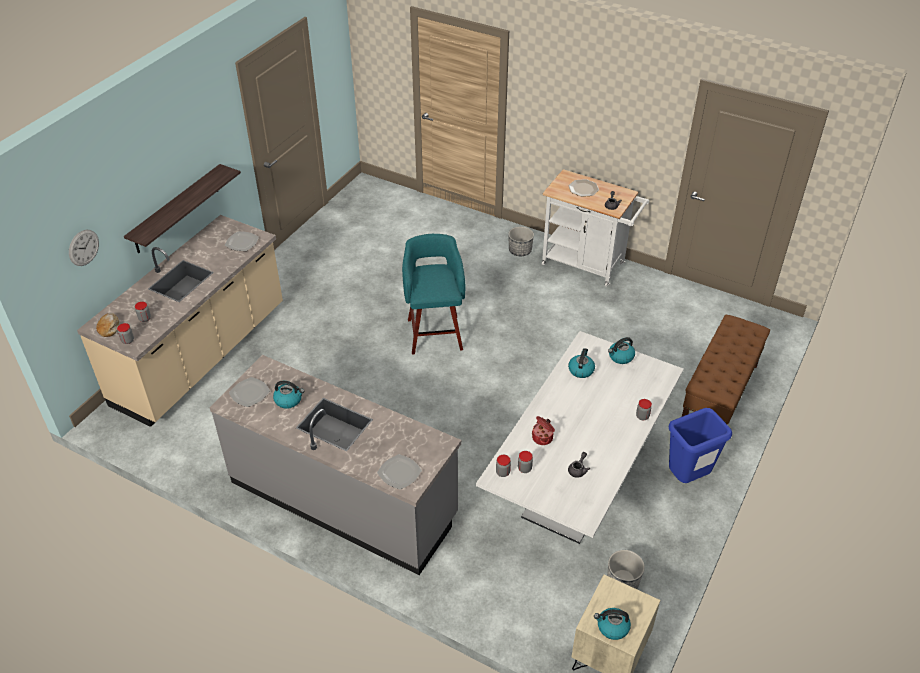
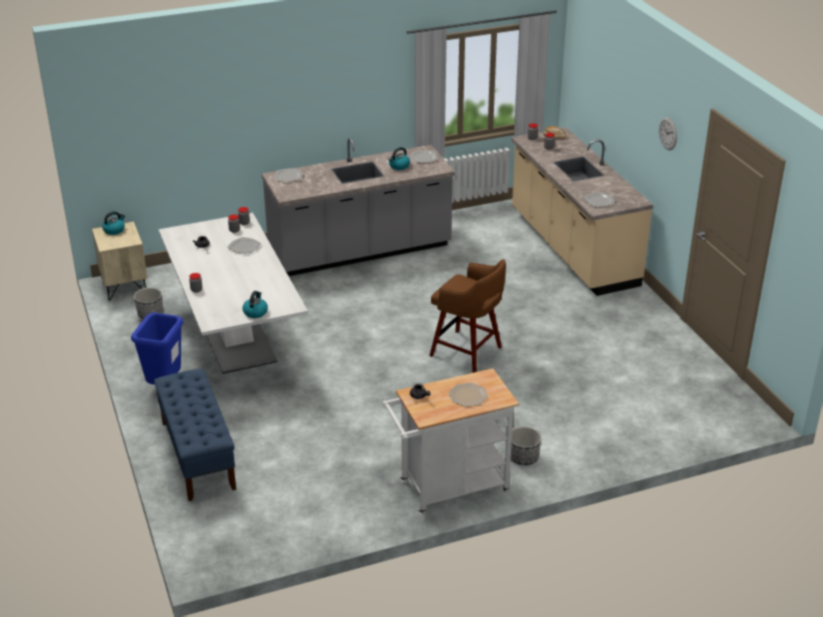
camera: 130 degrees right, 10 degrees down
wall clock [69,230,99,266] -> wall clock moved to [659,117,677,150]
shelf [124,164,241,253] -> none
turquoise stool [402,234,466,355] -> brown stool [429,259,506,373]
cooking pot [532,416,555,445] -> plate [227,237,261,254]
kettle [568,348,595,378] -> none
brown bench [682,314,770,425] -> blue bench [154,369,236,501]

